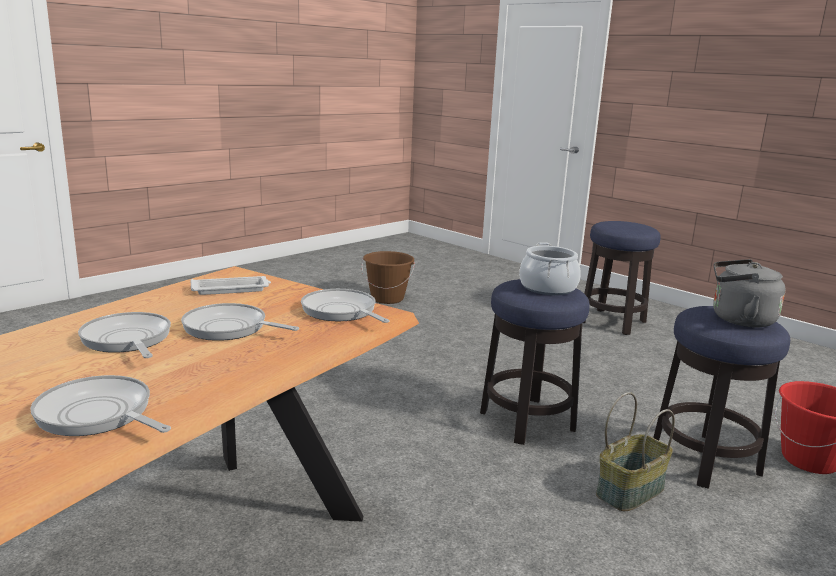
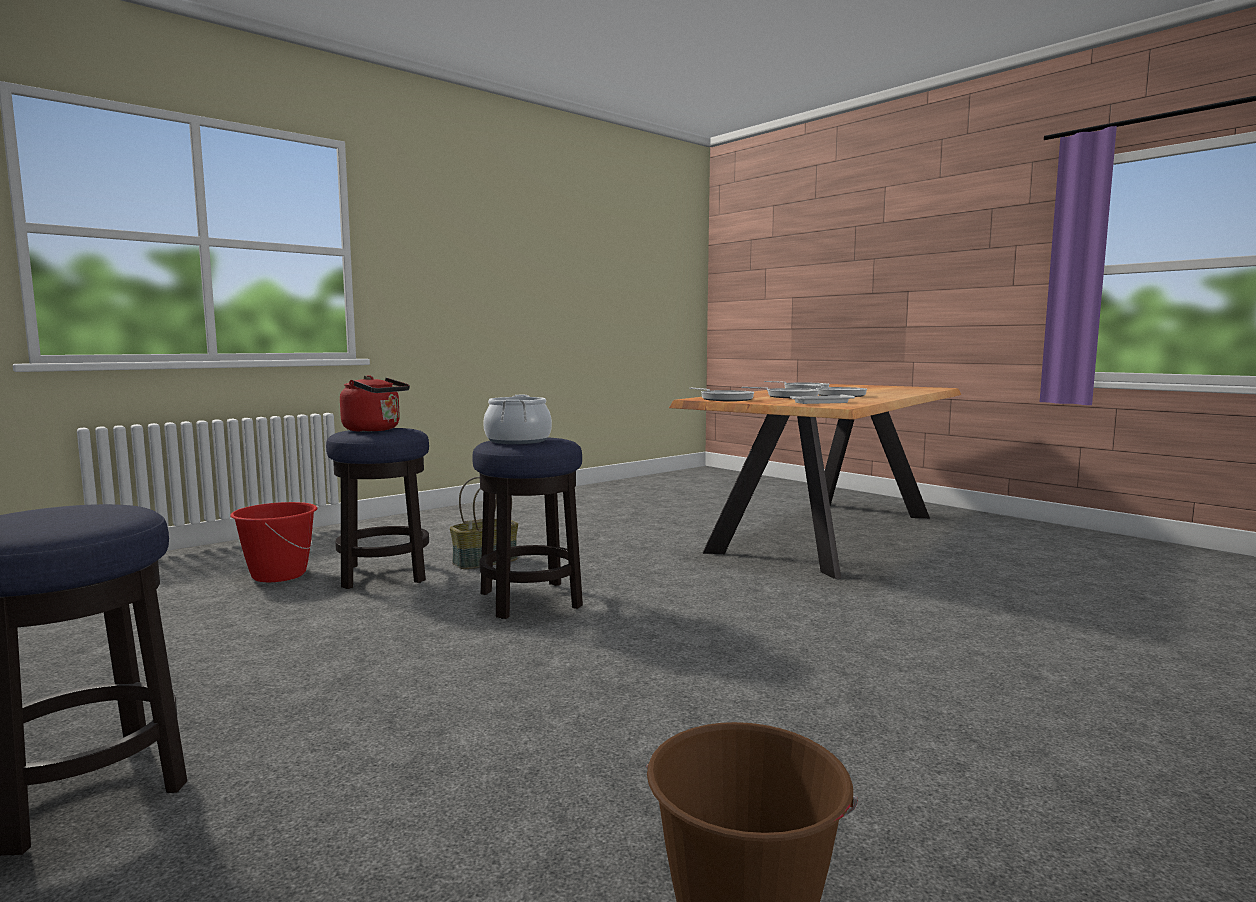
camera: 175 degrees left, 10 degrees down
grey kettle [713,259,786,327] -> red kettle [340,375,410,432]

